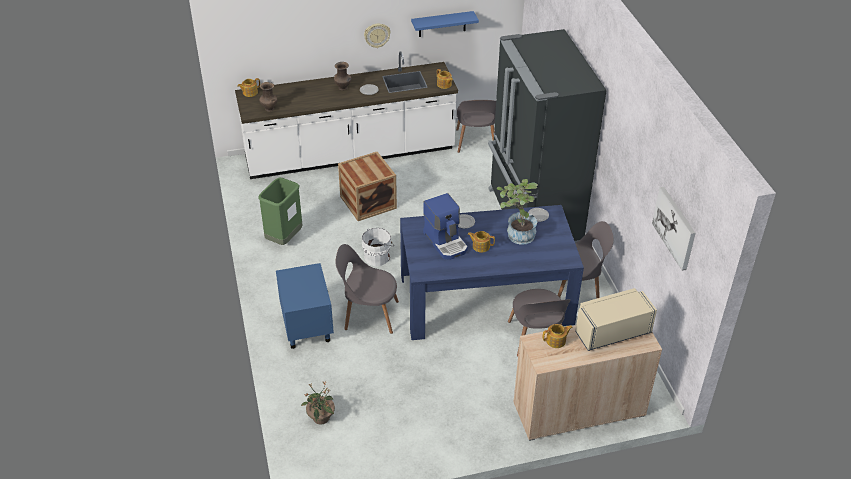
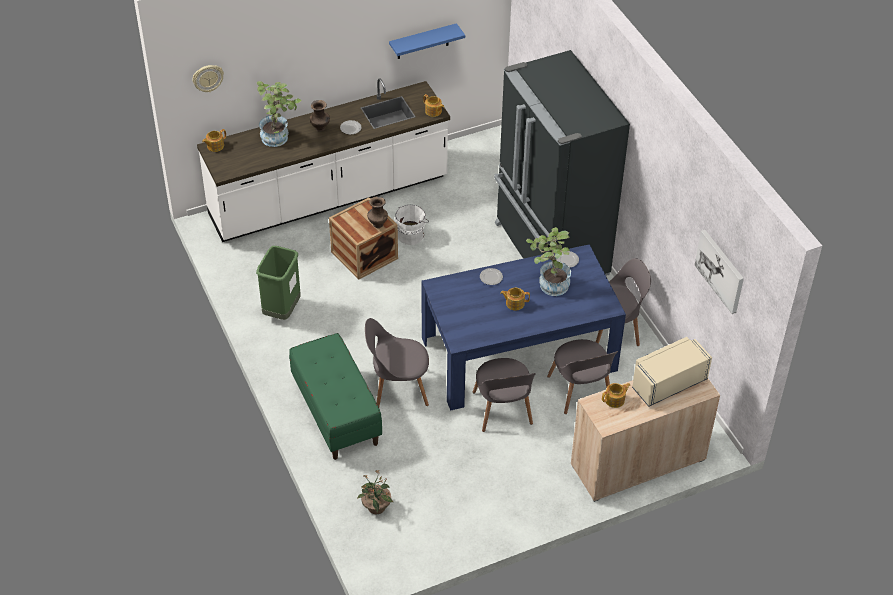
camera: 10 degrees left, 5 degrees up
brown vase [259,82,277,112] -> brown vase moved to [367,197,388,228]
blue nightstand [276,263,334,349] -> green bench [289,333,382,460]
white bucket [362,228,394,266] -> white bucket moved to [395,204,429,245]
wall clock [364,24,391,48] -> wall clock moved to [192,65,224,92]
coffee machine [423,193,468,260] -> none
grey chair [456,100,496,153] -> grey chair moved to [473,358,536,432]
none -> potted plant [257,81,302,147]

